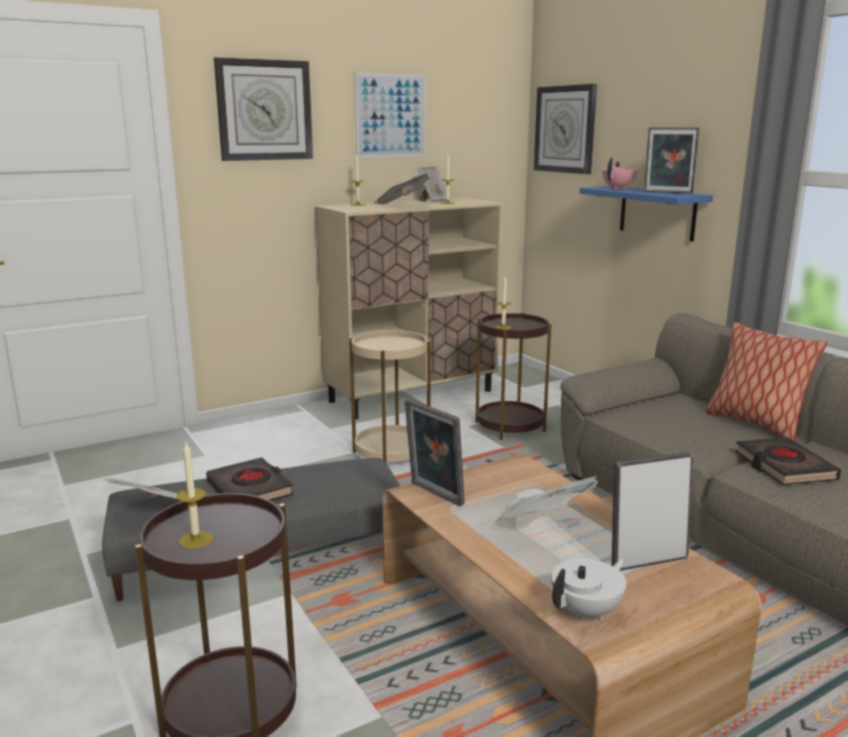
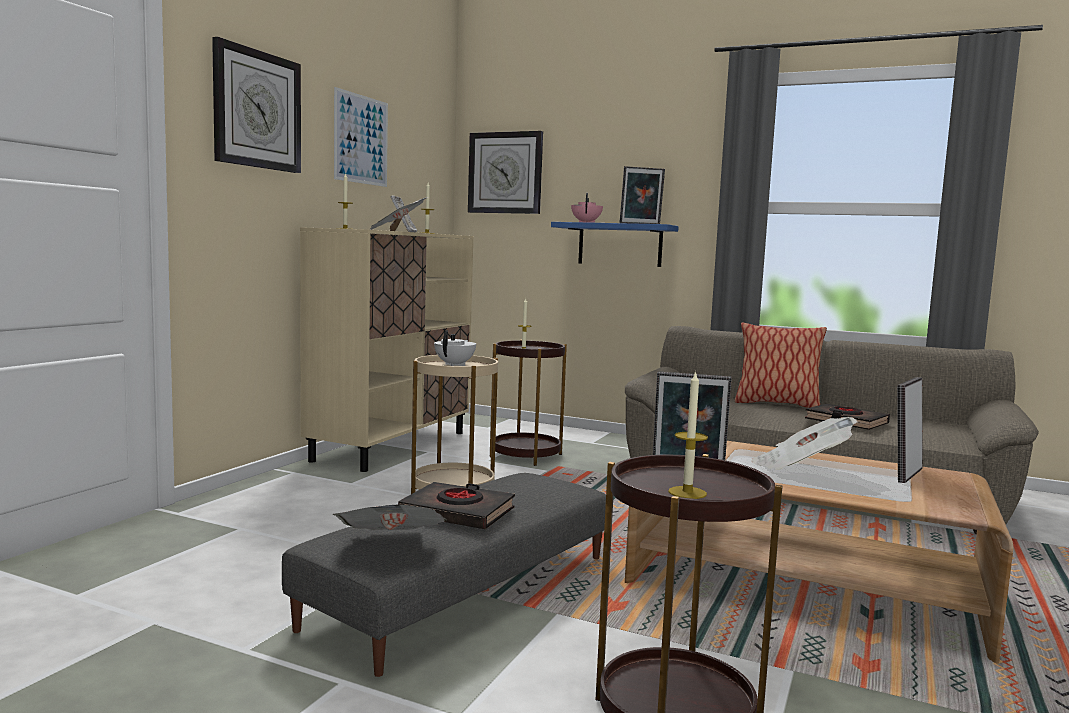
camera: 35 degrees left, 10 degrees down
white teapot [551,558,626,622] -> white teapot moved to [434,330,476,366]

